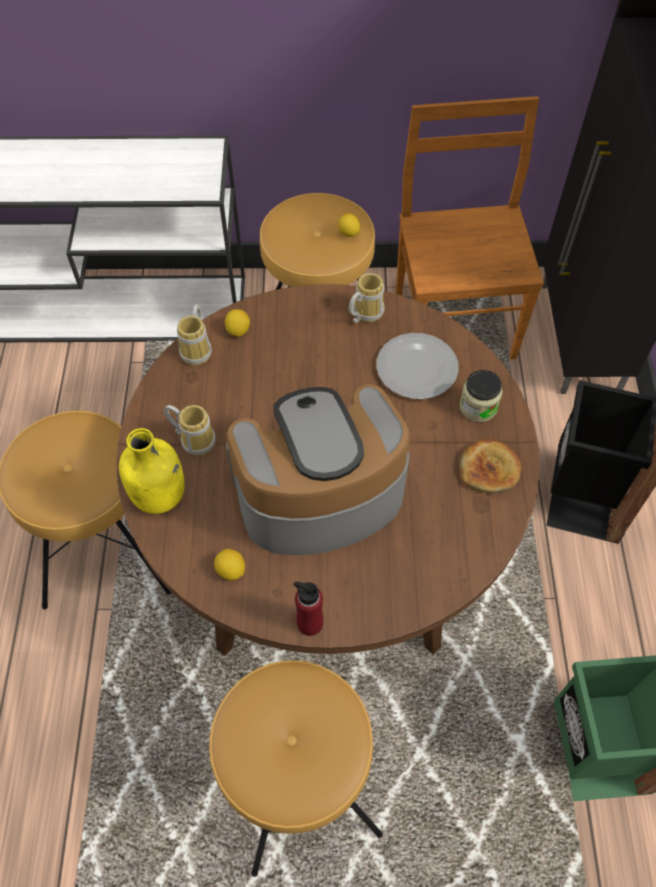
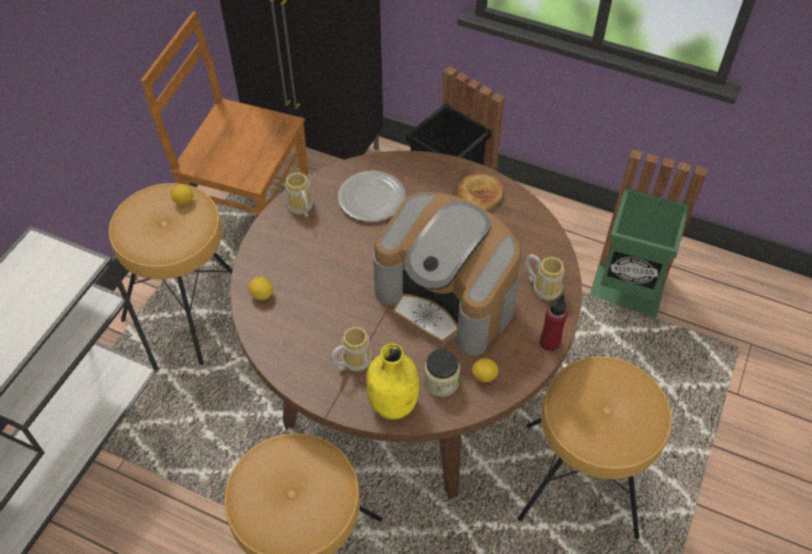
camera: 65 degrees left, 5 degrees down
mug [177,304,212,365] -> mug moved to [525,254,564,300]
coffee machine [226,384,410,555] -> coffee machine turned 60 degrees counterclockwise [373,192,521,356]
jar [460,370,502,422] -> jar moved to [424,349,460,397]

